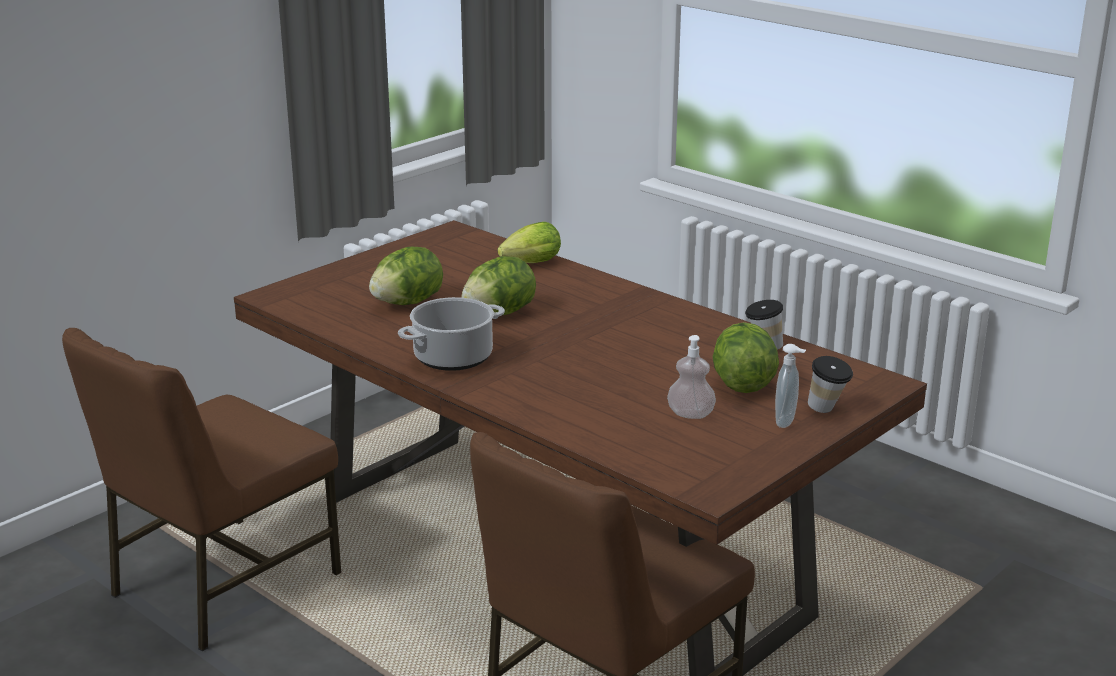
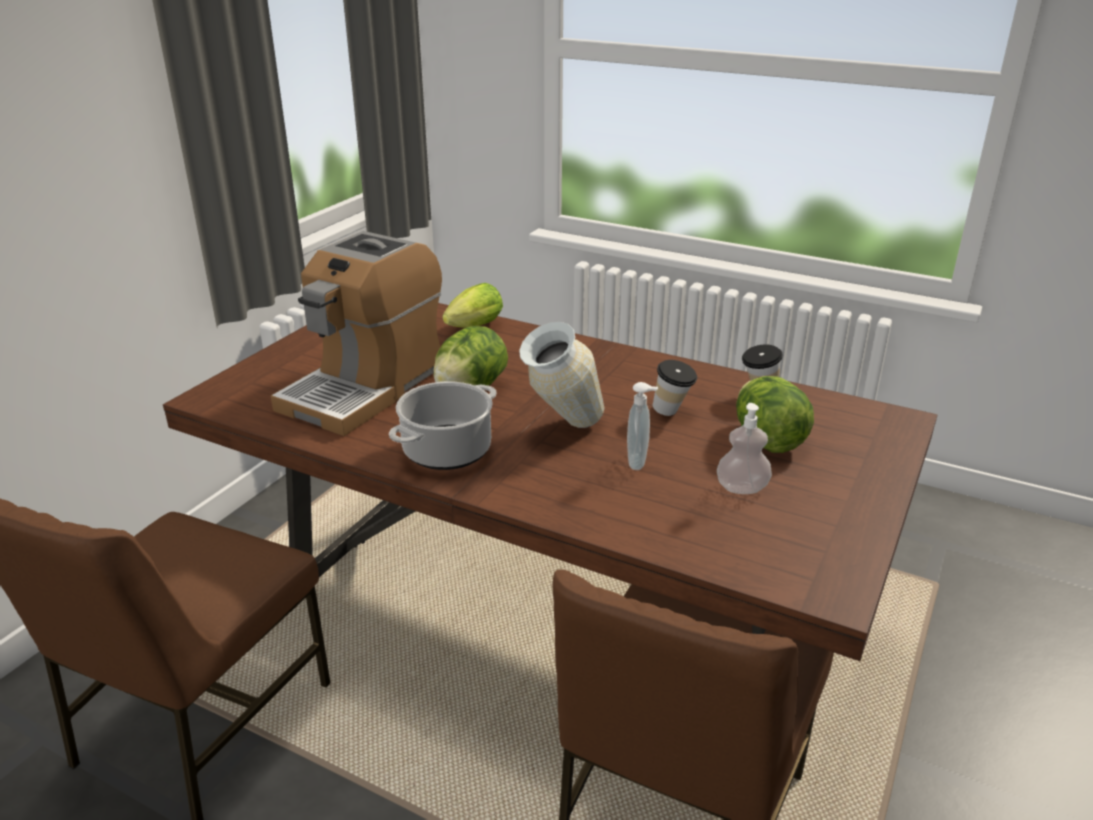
camera: 15 degrees left, 5 degrees up
lettuce [369,247,443,305] -> coffee machine [271,231,442,436]
soap dispenser [775,344,806,428] -> soap dispenser moved to [627,382,658,470]
cup [808,356,853,413] -> cup moved to [653,360,697,416]
none -> vase [519,322,605,428]

